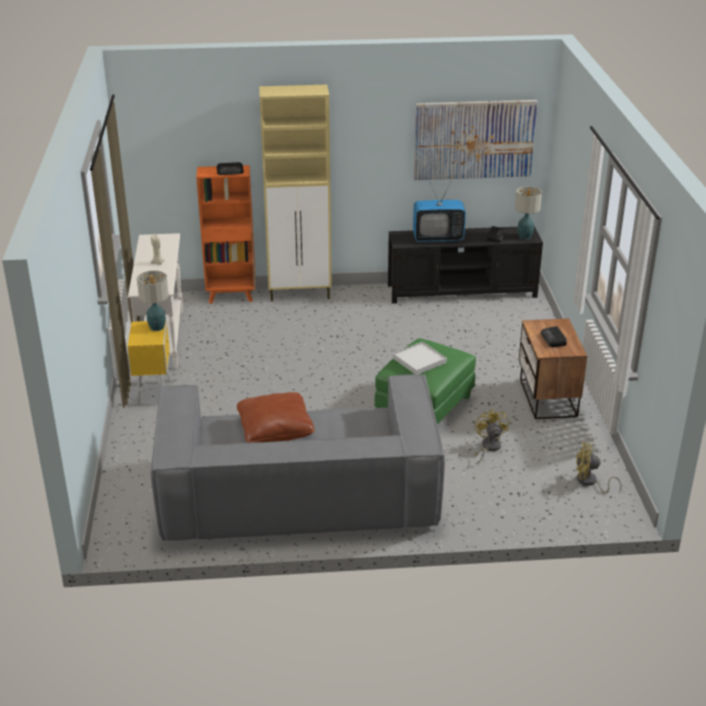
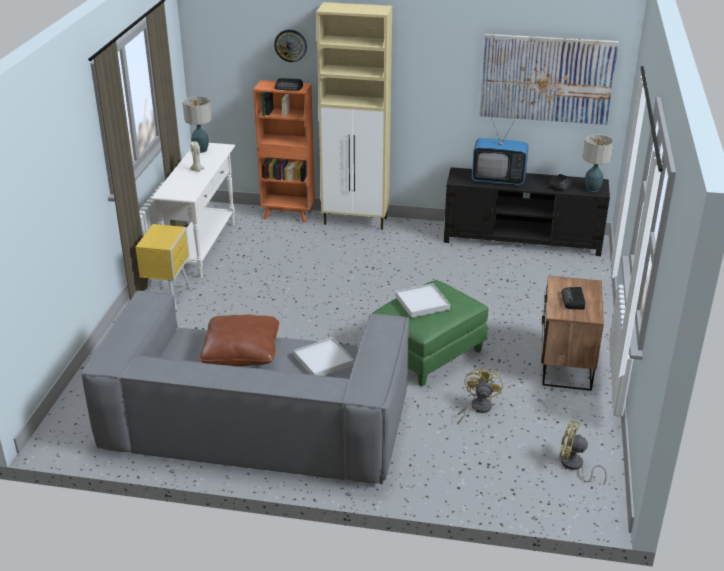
camera: 15 degrees right, 0 degrees up
table lamp [137,270,169,331] -> table lamp moved to [182,96,212,153]
none -> wall clock [274,29,307,62]
none -> white tray [293,337,354,376]

